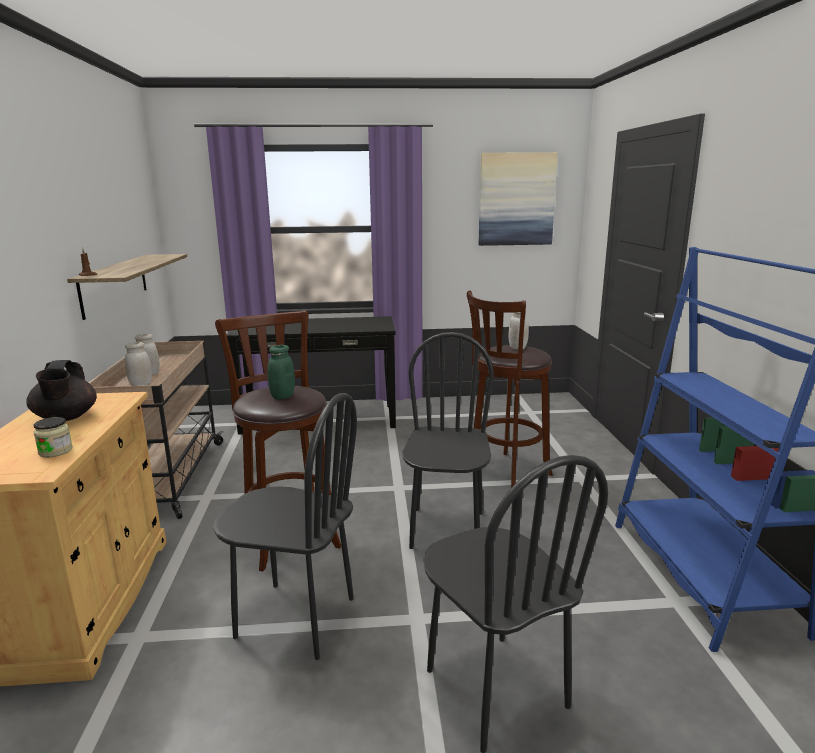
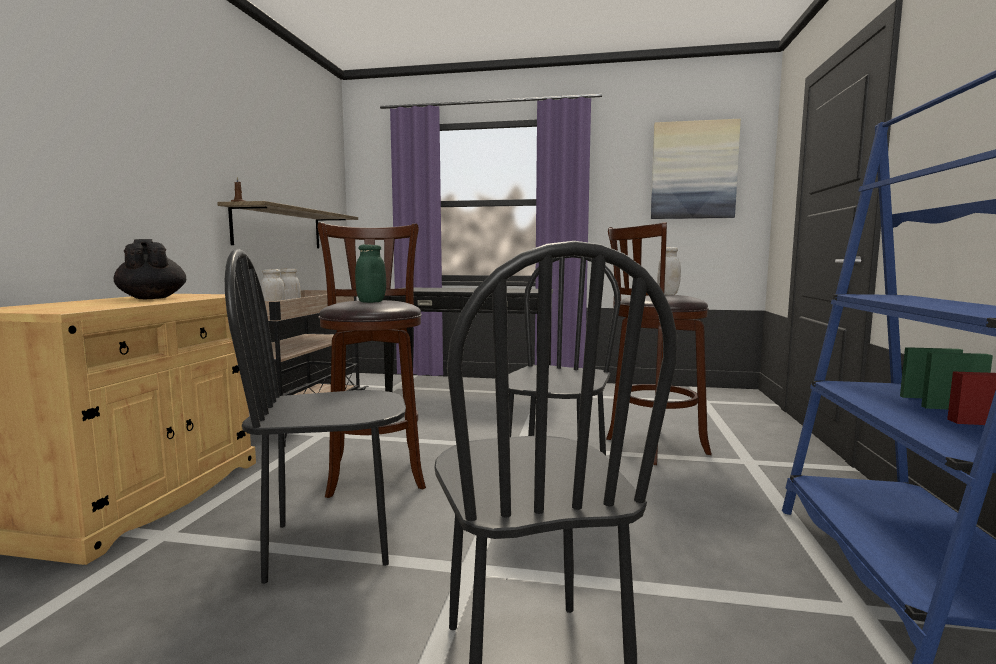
camera: 15 degrees right, 10 degrees down
black teapot [26,360,97,421] -> black teapot turned 150 degrees clockwise [114,239,186,299]
jar [33,417,73,457] -> none
black chair [213,393,357,660] -> black chair turned 135 degrees clockwise [225,249,406,584]

